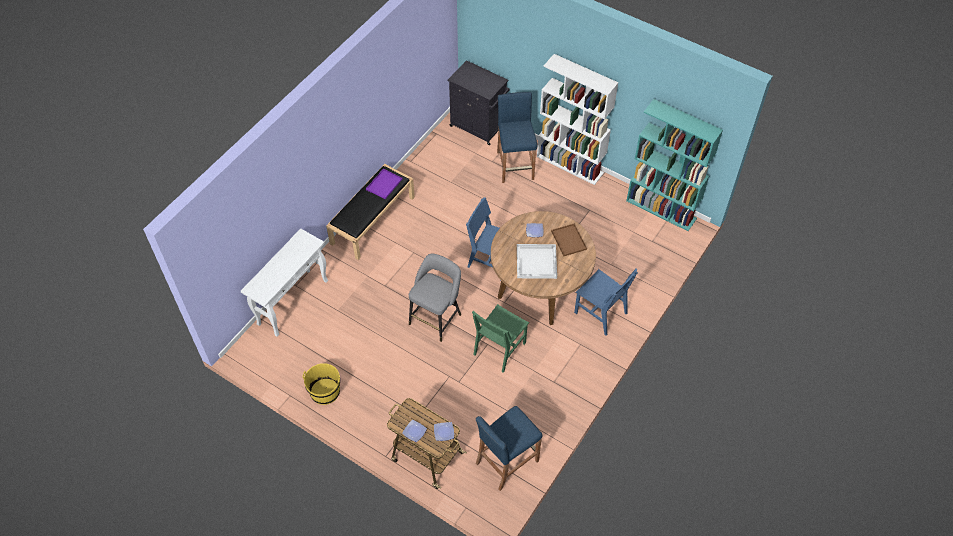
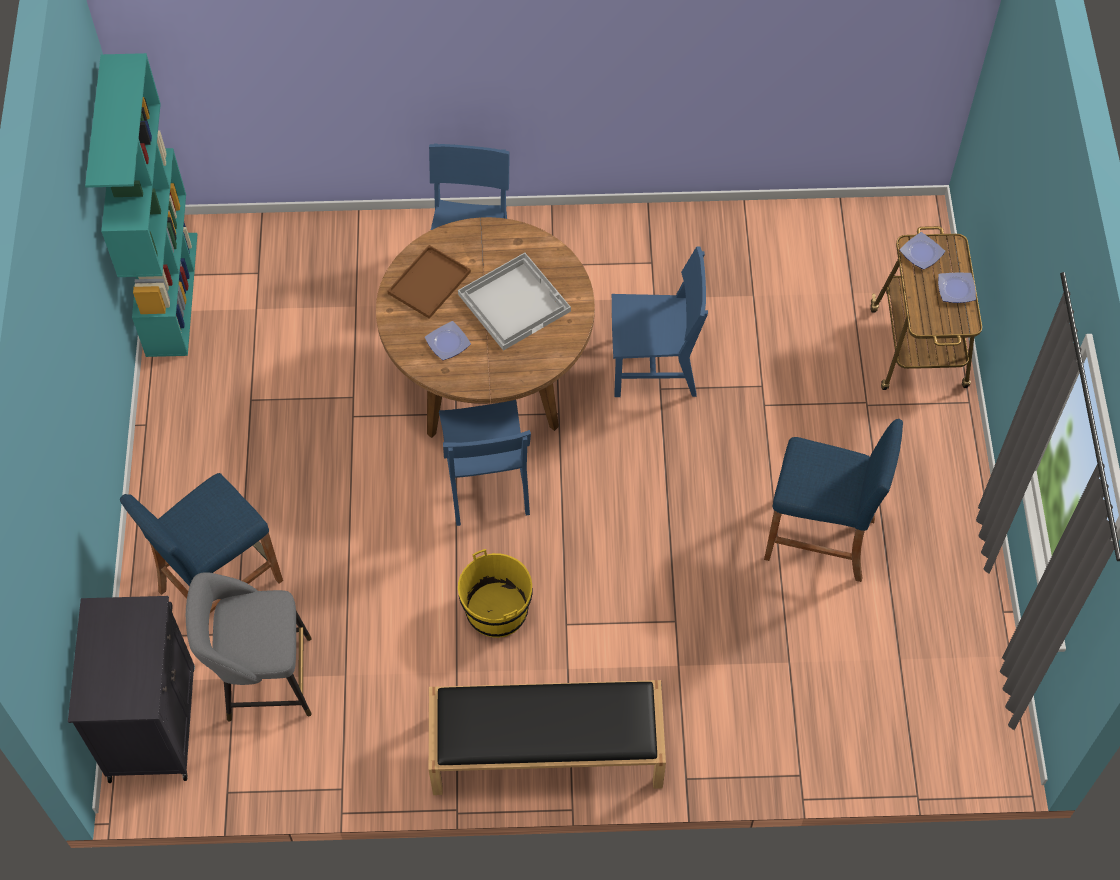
camera: 125 degrees left, 5 degrees up
white console table [241,228,328,337] -> none
yellow bucket [303,363,340,405] -> yellow bucket moved to [458,549,533,638]
purple tray [366,169,402,199] -> none
grey stool [409,254,461,342] -> grey stool moved to [186,572,312,721]
green chair [472,304,529,373] -> blue chair [612,246,708,397]
blue stool [476,406,542,491] -> blue stool moved to [764,419,903,582]
white bookcase [537,54,618,185] -> none

